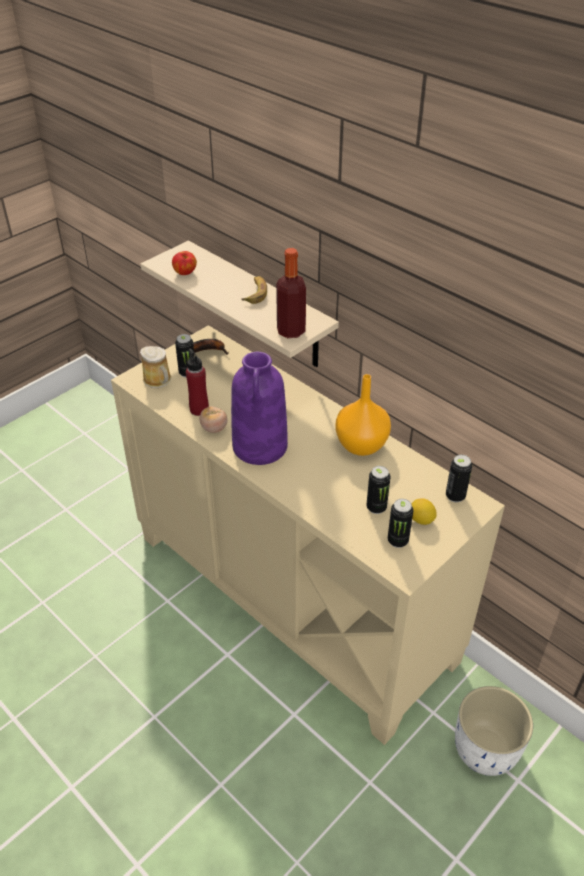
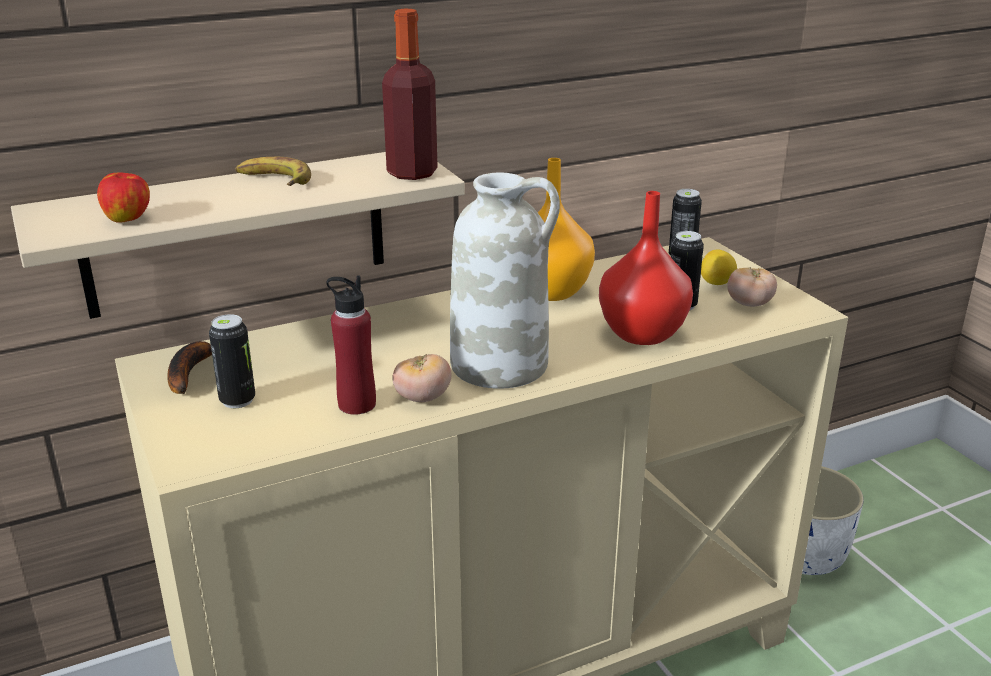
camera: 70 degrees left, 15 degrees down
mug [140,346,172,388] -> none
purple vase [231,352,288,465] -> white vase [450,173,560,389]
can [388,499,413,548] -> tomato [727,267,777,307]
none -> red vase [599,191,693,345]

